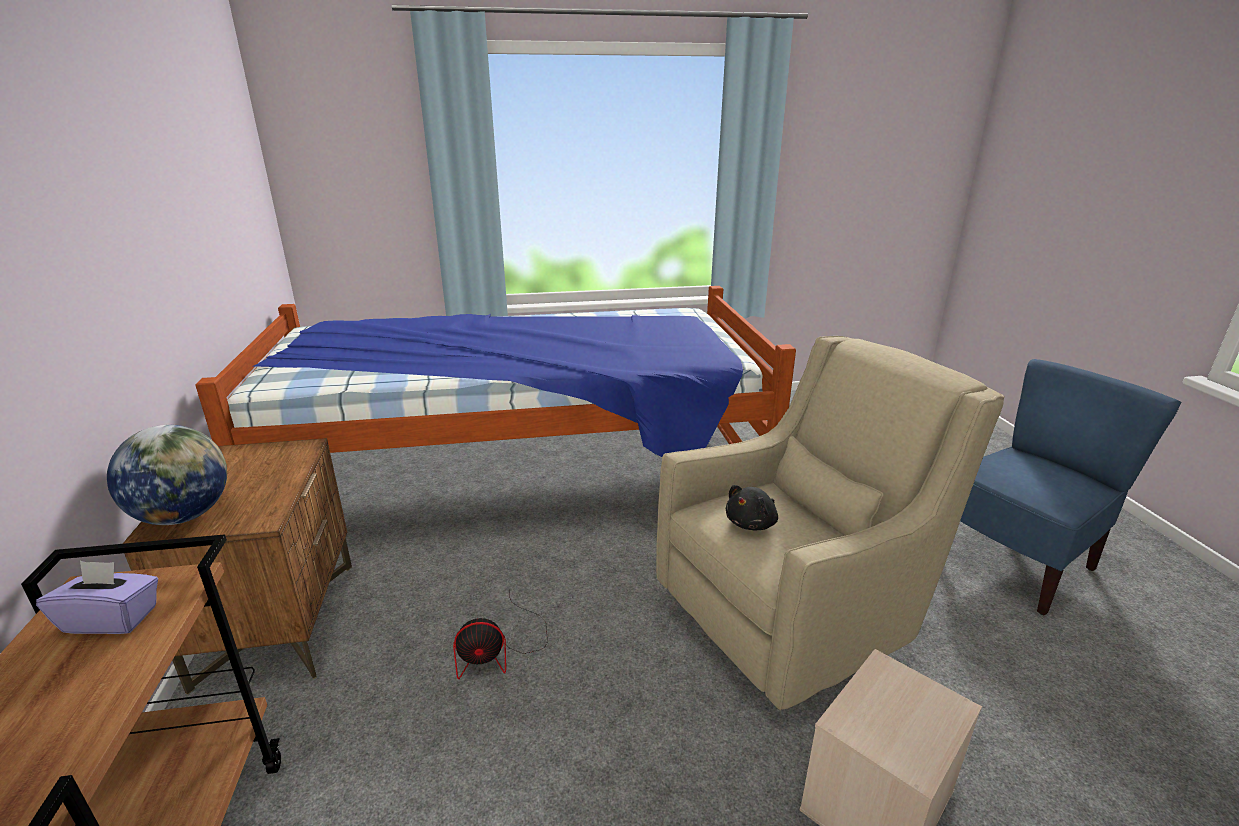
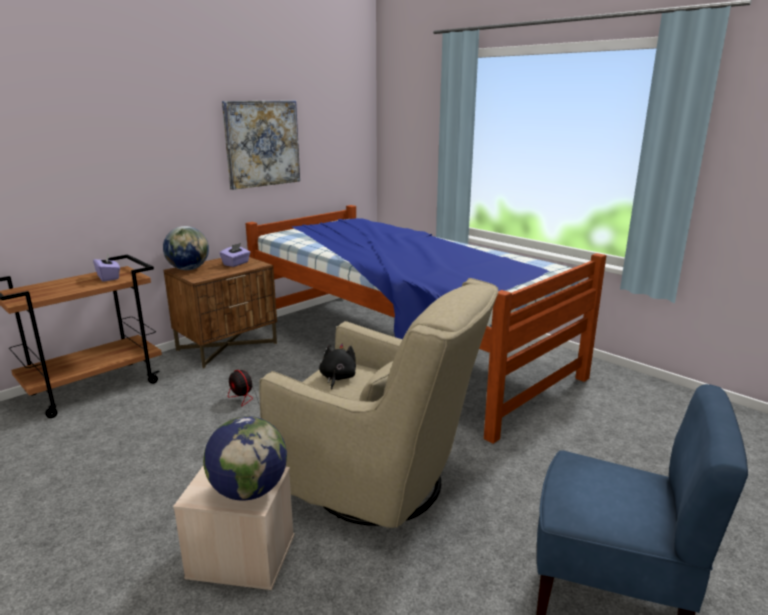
camera: 55 degrees right, 5 degrees down
black plush toy [726,485,778,530] -> black plush toy turned 90 degrees clockwise [319,344,356,389]
none -> globe [203,416,287,501]
none -> purple tissue box [220,243,250,267]
none -> picture [222,100,300,190]

